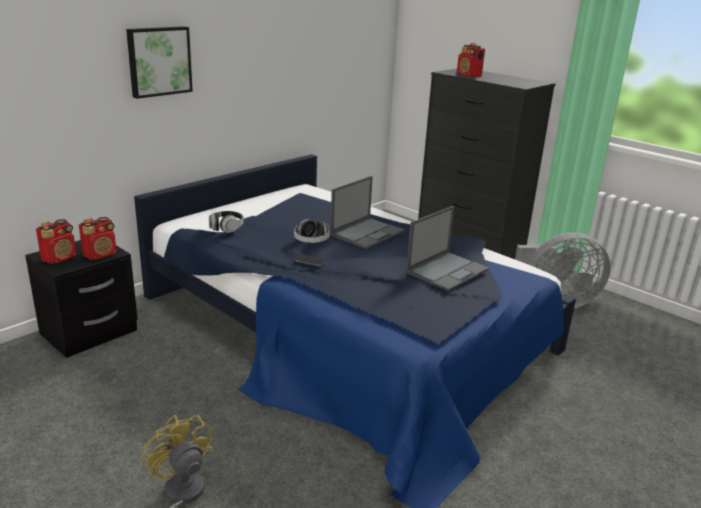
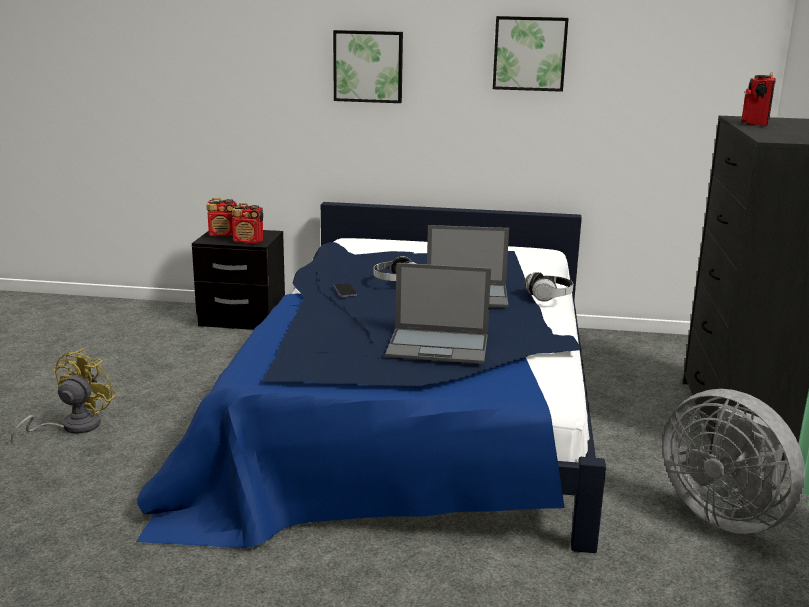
camera: 55 degrees right, 5 degrees down
headphones [209,211,244,233] -> headphones moved to [524,272,573,301]
none -> picture [493,16,569,92]

